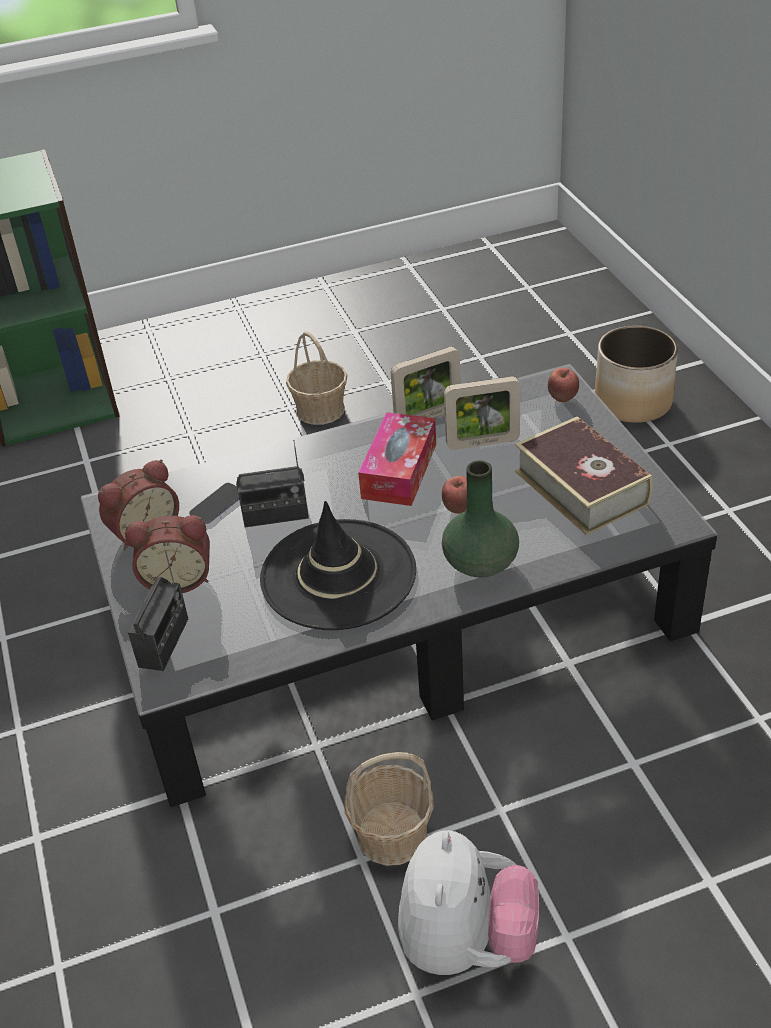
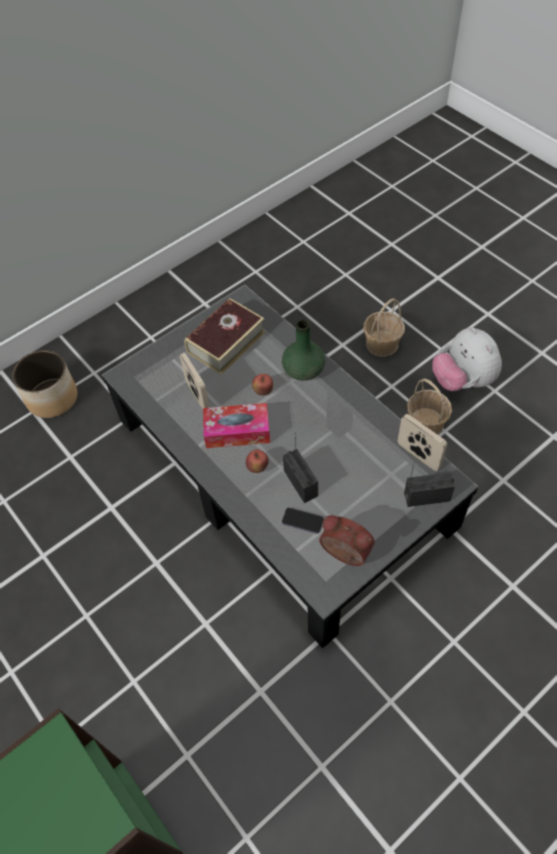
camera: 110 degrees left, 15 degrees up
alarm clock [125,515,210,593] -> none
black hat [260,501,416,630] -> none
basket [286,331,348,425] -> basket moved to [363,298,405,357]
picture frame [391,347,461,418] -> picture frame moved to [398,414,447,471]
plush toy [398,830,539,975] -> plush toy turned 105 degrees counterclockwise [432,327,502,391]
apple [548,368,579,402] -> apple moved to [246,449,269,473]

